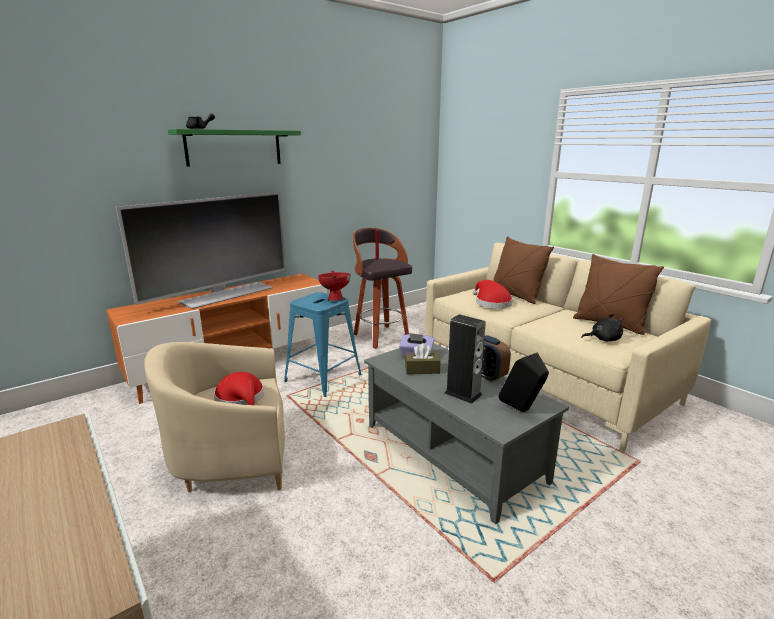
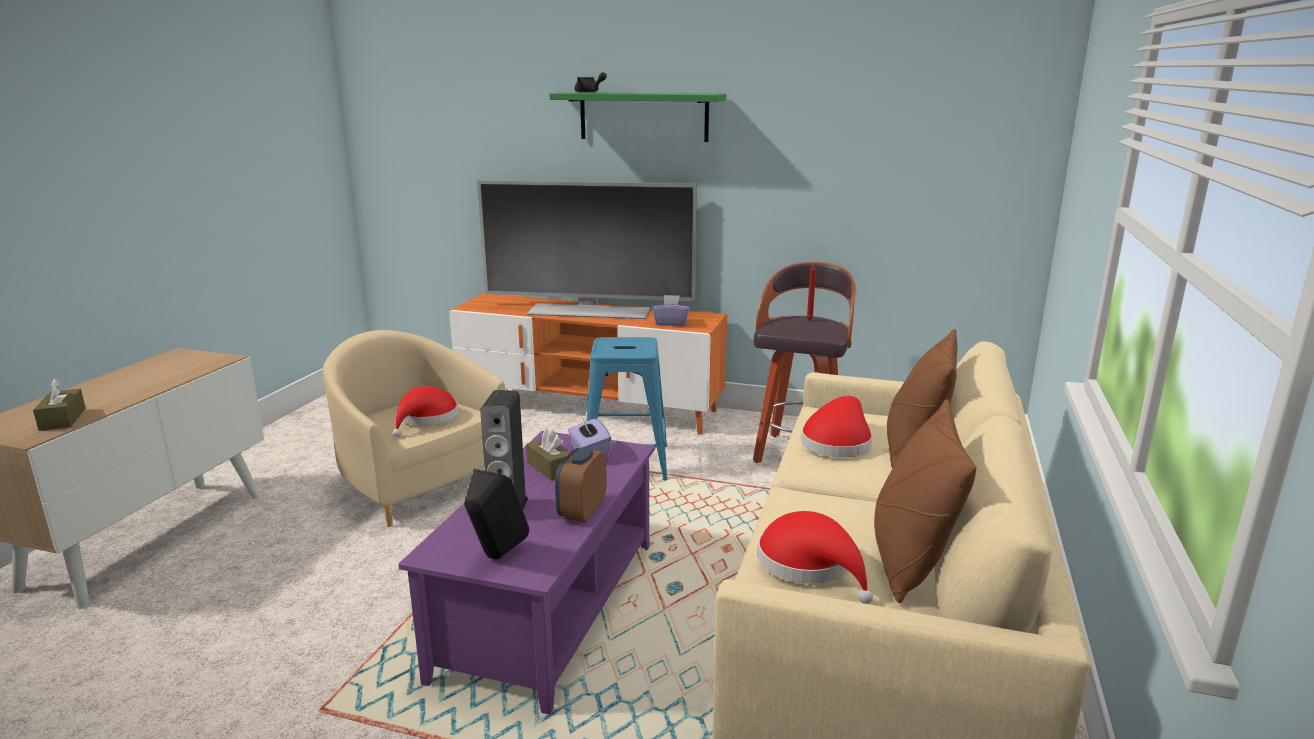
camera: 55 degrees right, 0 degrees up
red bowl [318,271,351,301] -> none
grey coffee table [364,343,569,524] -> purple coffee table [398,431,655,715]
black plush toy [581,314,623,342] -> red hat [757,511,873,604]
none -> brown tissue box [33,378,86,431]
none -> purple tissue box [652,295,690,326]

